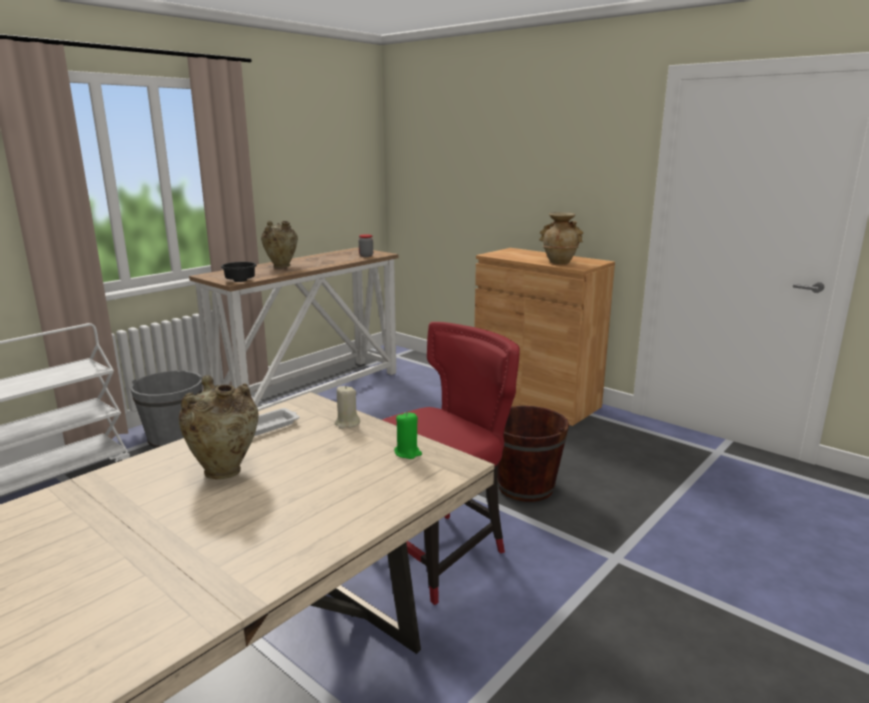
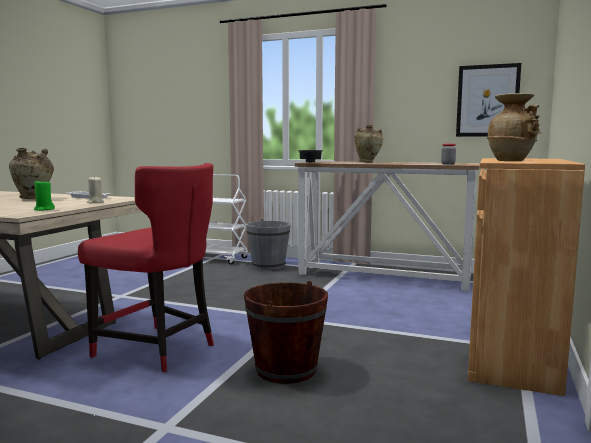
camera: 70 degrees right, 10 degrees down
none -> picture [456,63,521,137]

